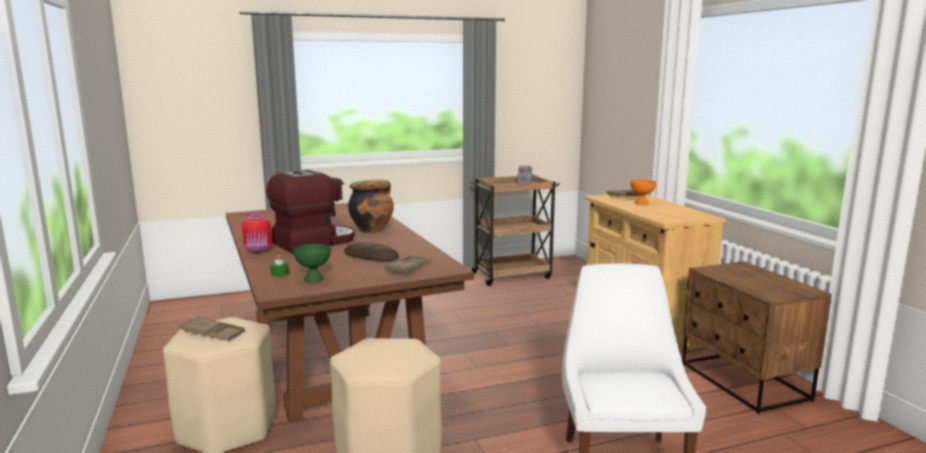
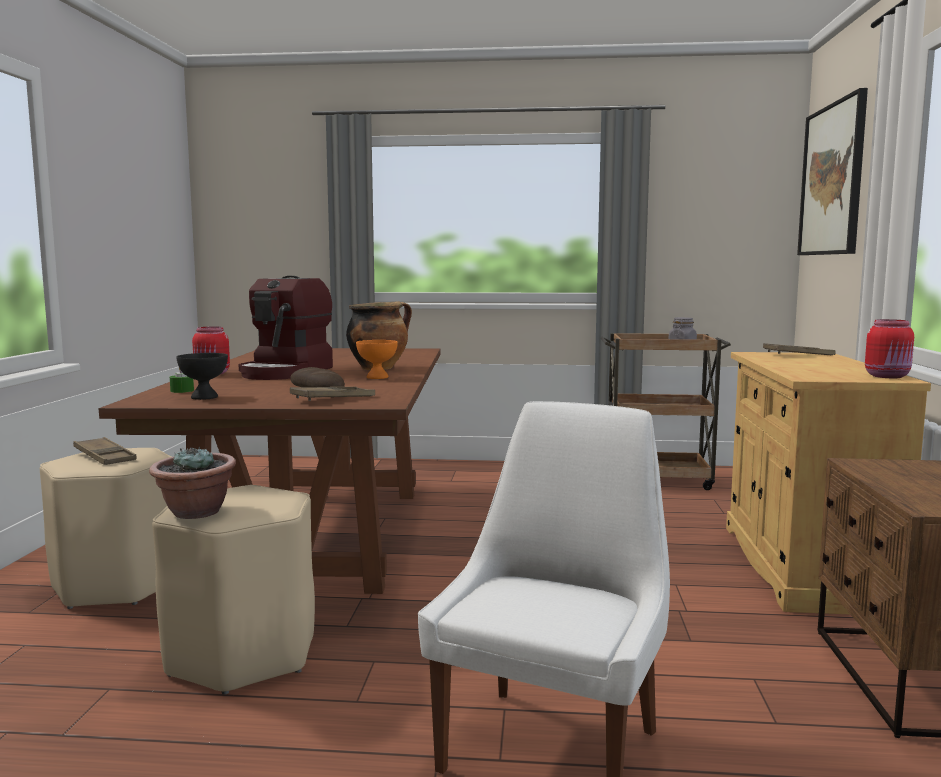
camera: 25 degrees right, 5 degrees down
coffee machine [266,170,355,253] -> coffee machine turned 120 degrees clockwise [239,276,333,380]
green bowl [293,244,331,282] -> black bowl [176,353,228,400]
orange bowl [630,180,657,205] -> orange bowl moved to [356,340,398,379]
none -> potted plant [149,446,236,519]
none -> picture [797,88,868,255]
none -> red jar [865,319,914,378]

